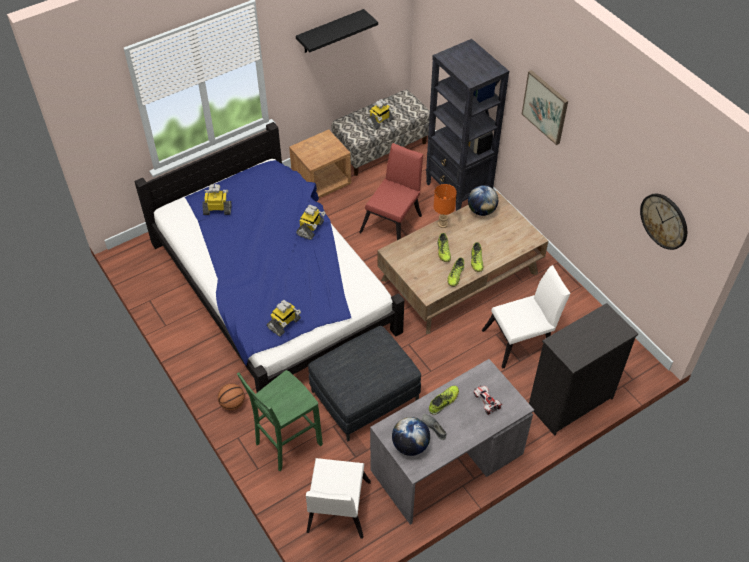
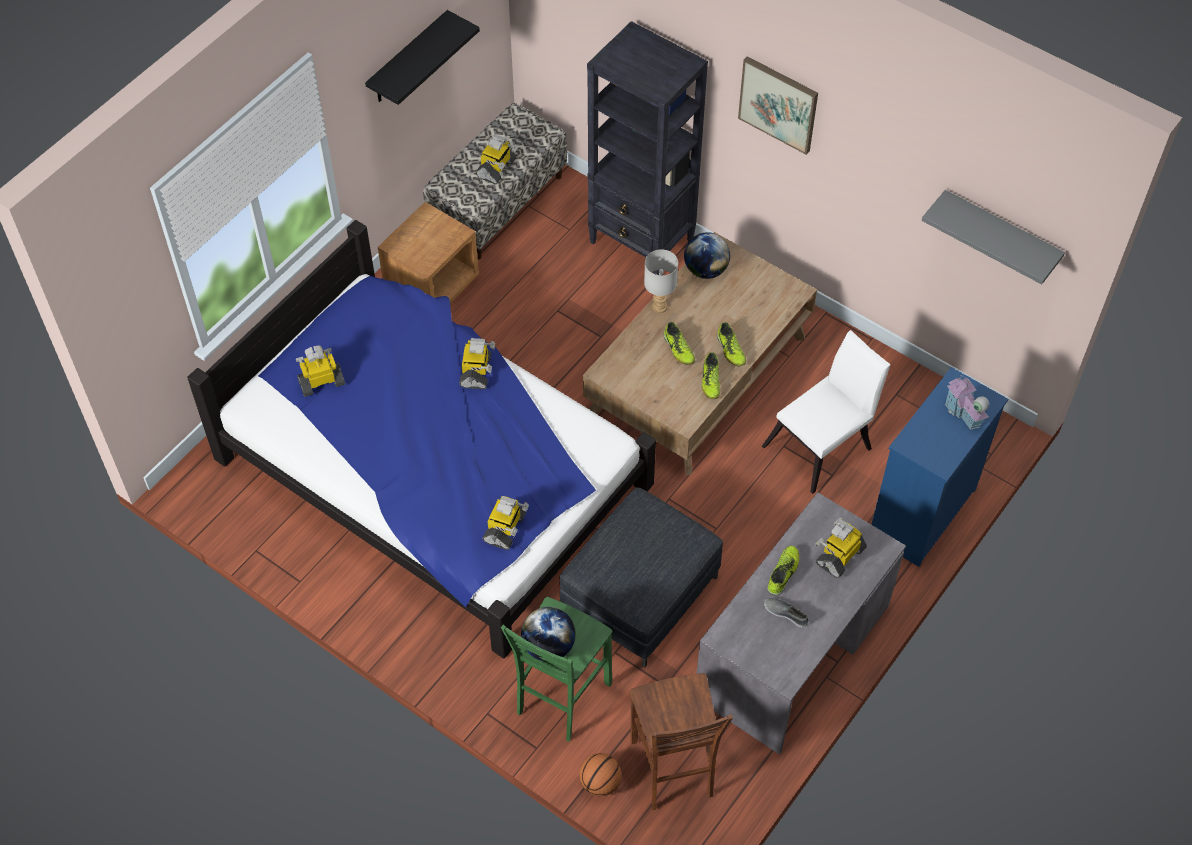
camera: 20 degrees left, 5 degrees up
basketball [218,383,245,410] -> basketball moved to [579,753,622,796]
white chair [306,458,371,539] -> brown stool [630,673,733,810]
red chair [359,143,423,240] -> none
globe [392,417,430,456] -> globe moved to [521,607,576,662]
orange table lamp [433,184,457,228] -> grey table lamp [644,249,678,313]
toy car [473,385,503,415] -> toy robot [816,518,867,578]
black dresser [529,303,638,436] -> blue dresser [871,367,1008,567]
wall clock [640,194,687,250] -> grey shelf [922,190,1065,284]
none -> toy house [945,376,989,430]

